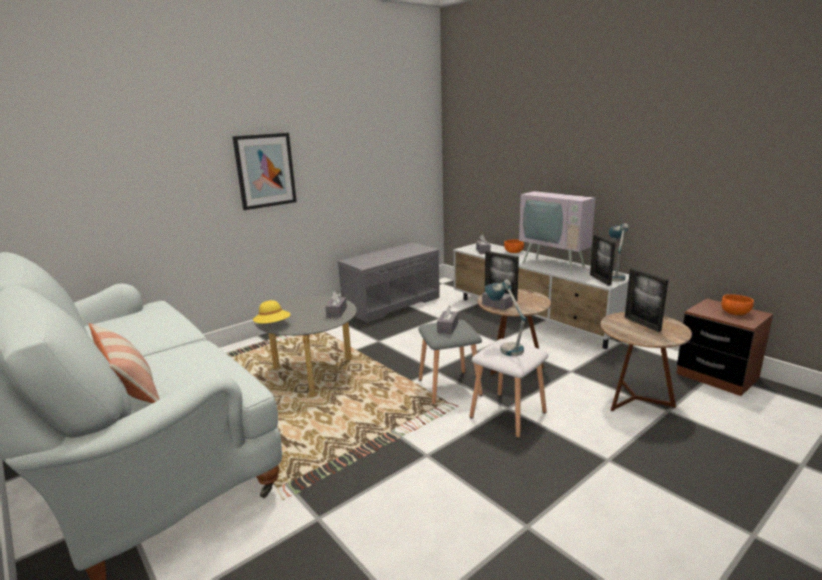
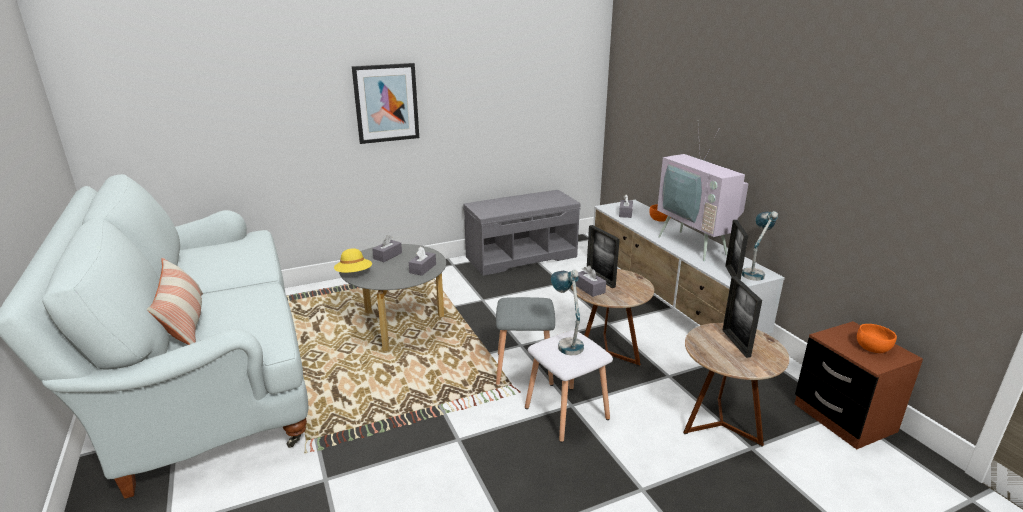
camera: 15 degrees right, 5 degrees up
grey tissue box [437,305,458,334] -> grey tissue box moved to [372,235,402,262]

